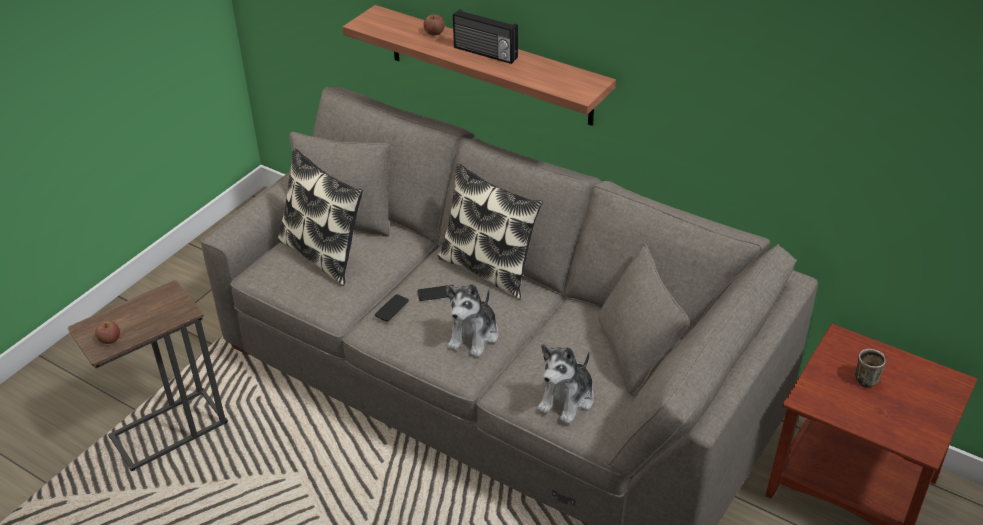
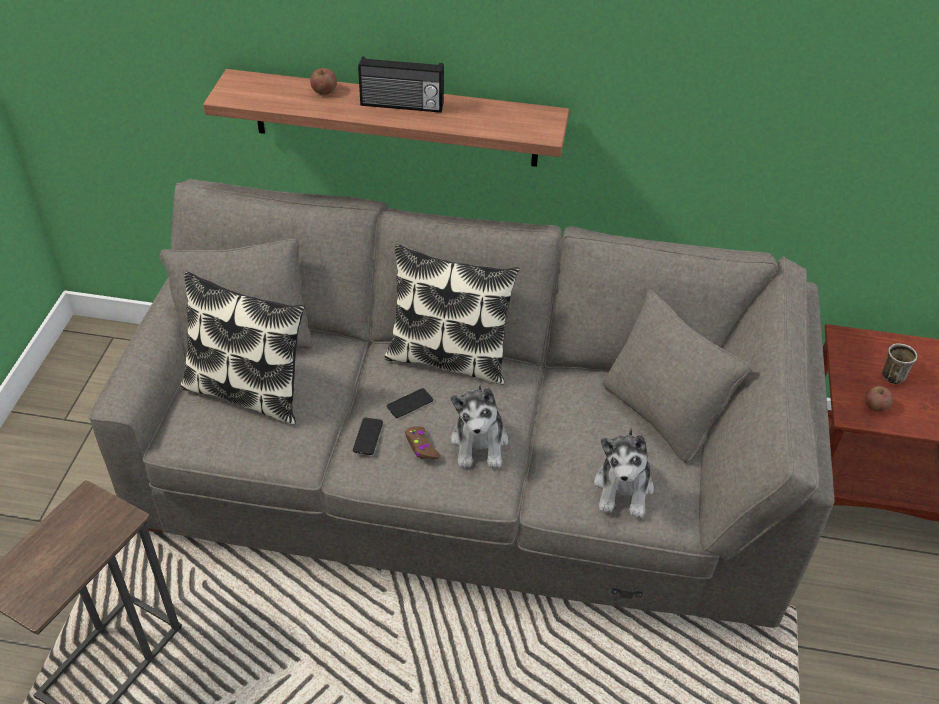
camera: 25 degrees left, 5 degrees up
apple [95,321,120,344] -> apple moved to [865,386,893,412]
none -> brown game controller [405,426,440,459]

